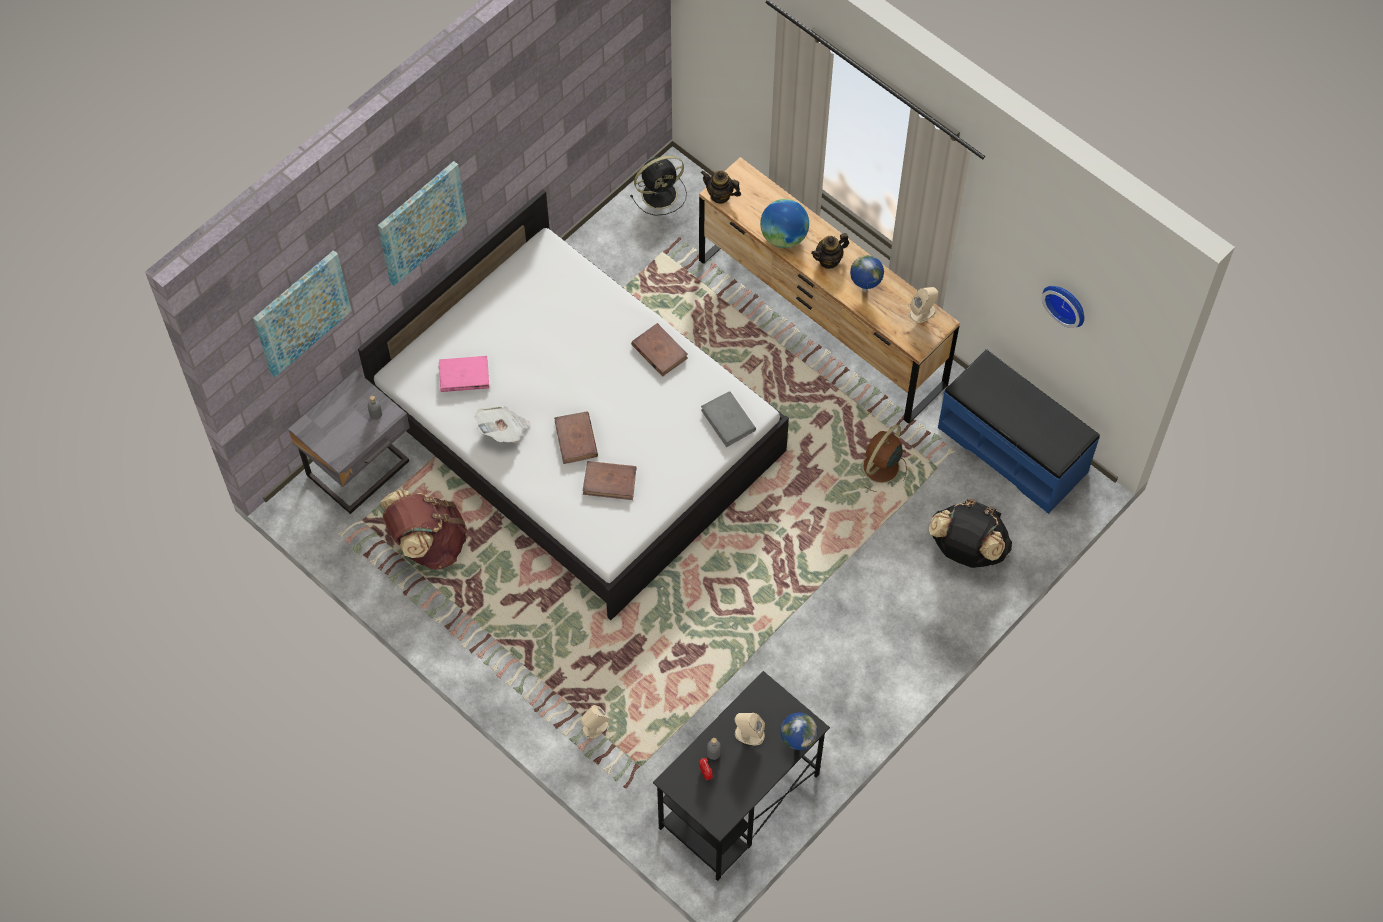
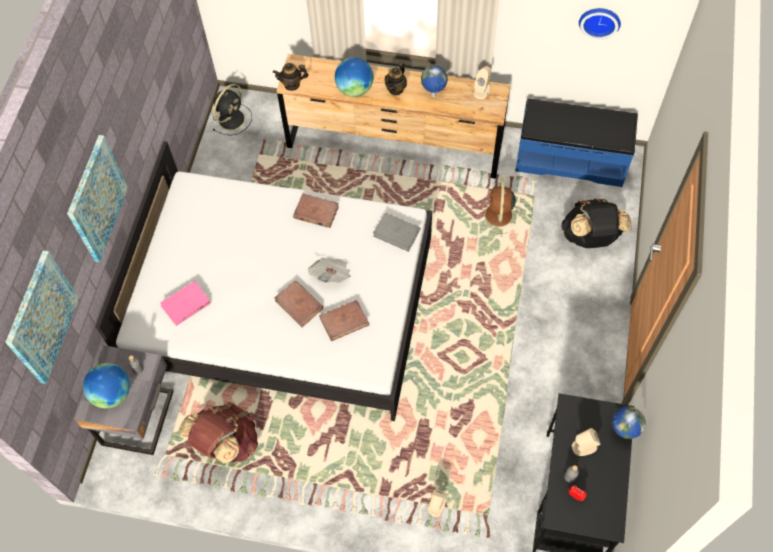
camera: 30 degrees left, 0 degrees up
newspaper [475,406,530,443] -> newspaper moved to [308,258,351,283]
none -> globe [83,363,130,408]

